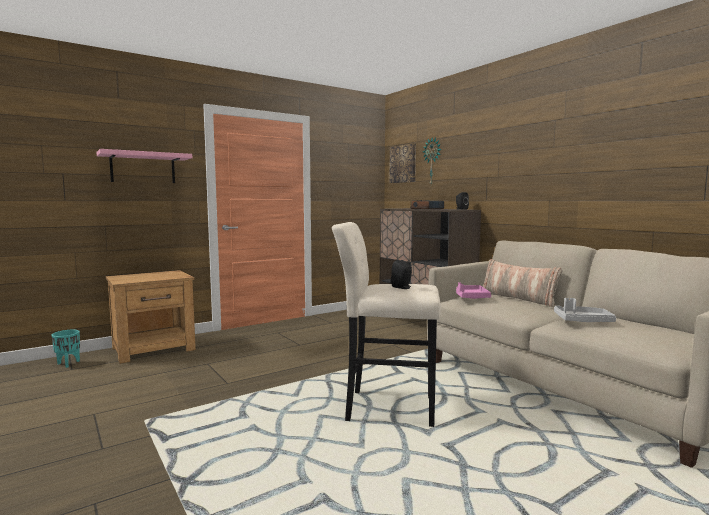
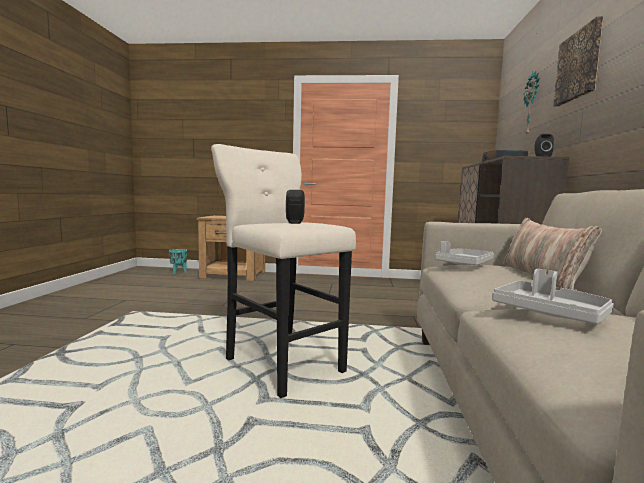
camera: 40 degrees right, 0 degrees up
pink shelf [96,149,192,183] -> none
picture [389,144,416,183] -> picture moved to [553,16,604,106]
pink tray [456,282,491,299] -> grey tray [435,241,494,265]

